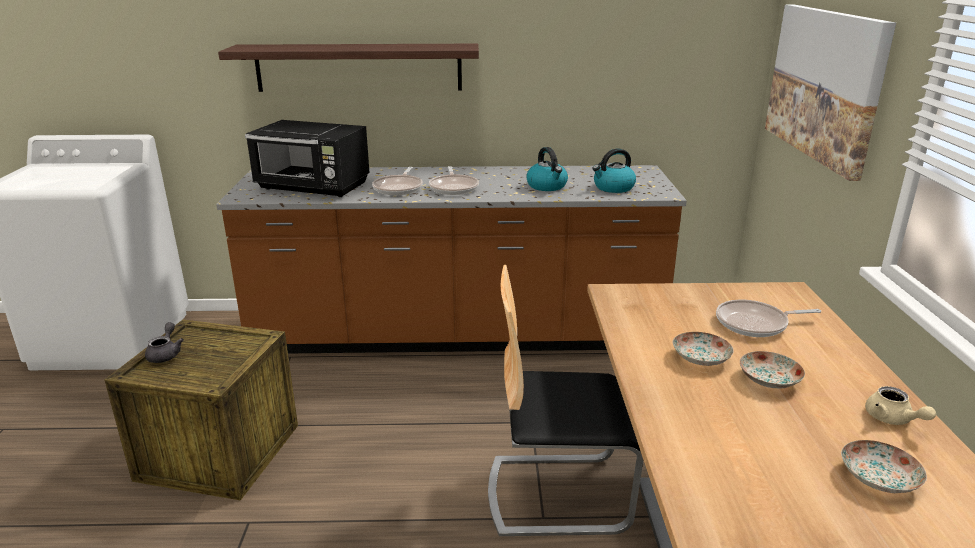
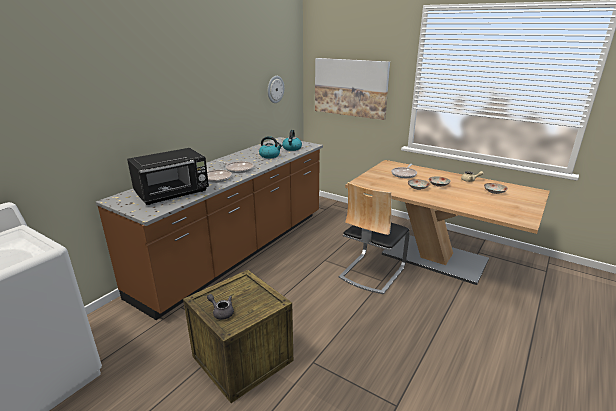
camera: 55 degrees left, 0 degrees up
shelf [218,44,479,92] -> none
none -> wall clock [268,76,284,103]

